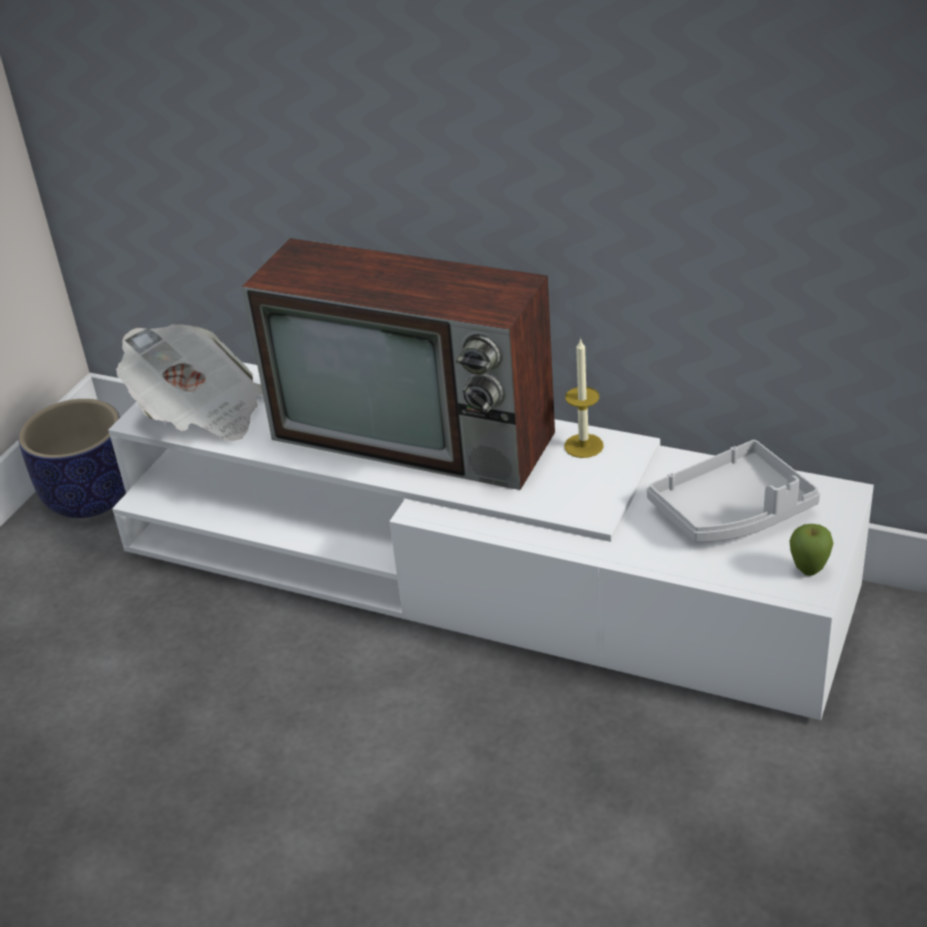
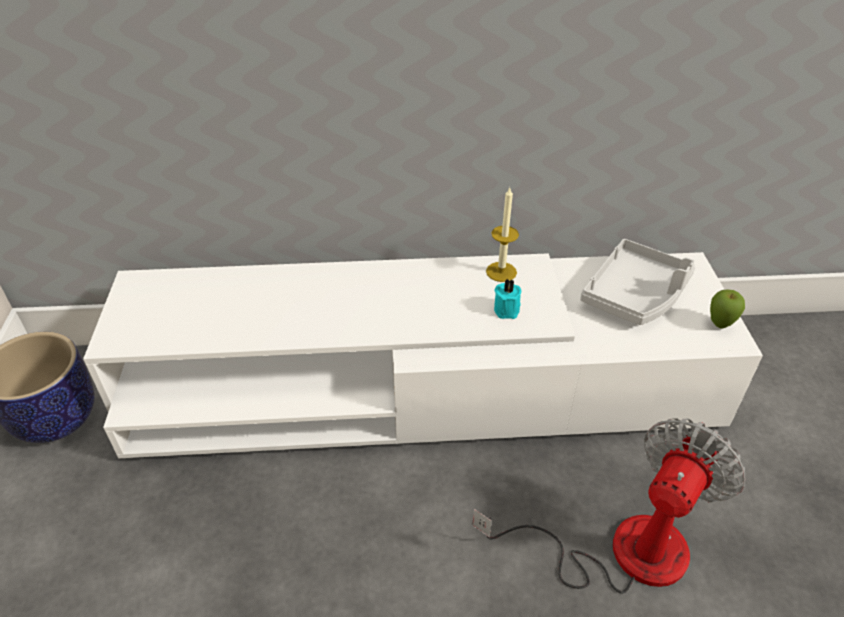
camera: 30 degrees left, 5 degrees up
newspaper [116,324,263,441] -> none
television [242,238,555,490] -> none
none -> fan [472,418,746,594]
none -> turquoise candle [494,279,521,319]

